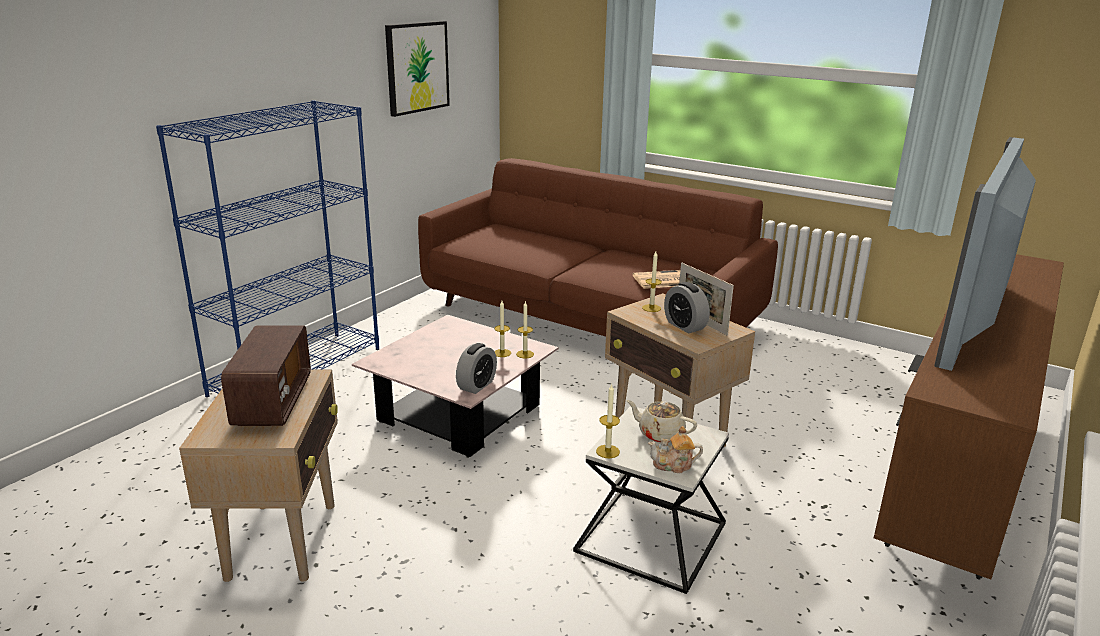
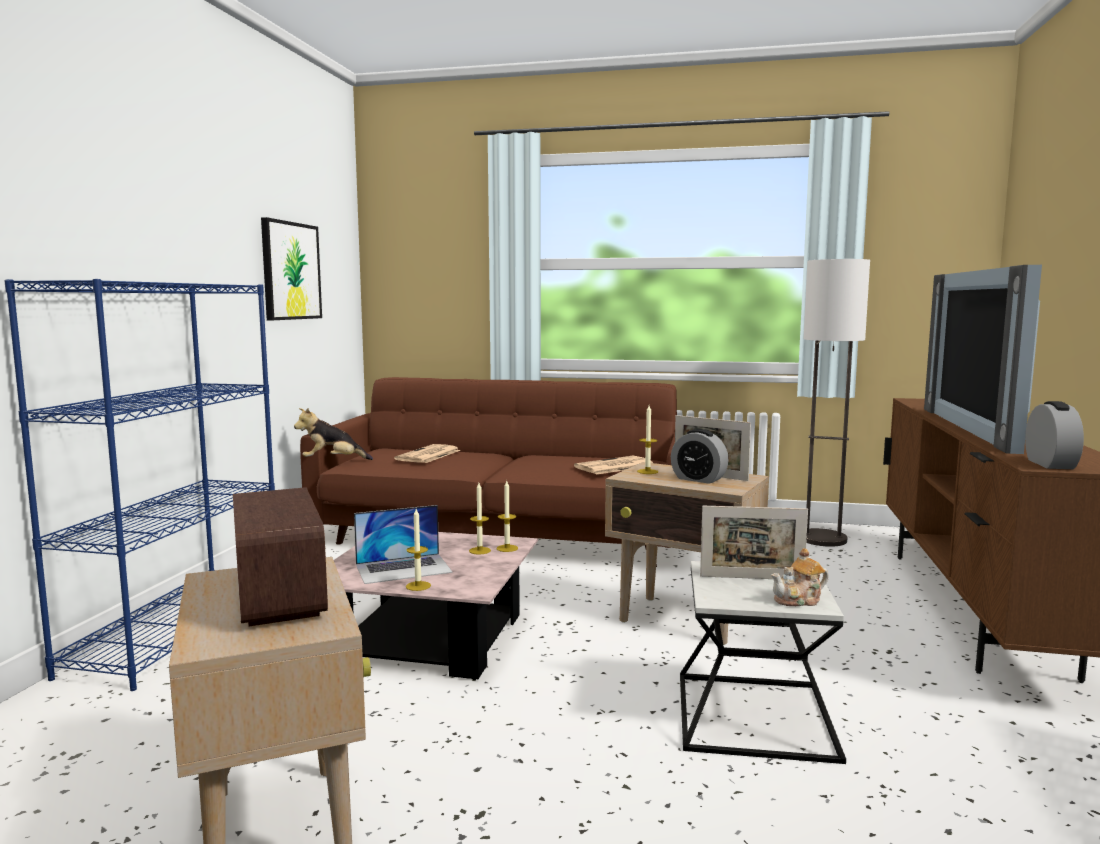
camera: 20 degrees left, 15 degrees down
alarm clock [456,343,497,394] -> alarm clock moved to [1025,401,1084,469]
candle [596,384,620,458] -> candle moved to [406,509,431,591]
beige teapot [626,400,697,443] -> picture frame [700,506,808,579]
none -> plush toy [294,408,373,460]
none -> laptop [354,505,453,584]
none -> newspaper [394,444,461,463]
none -> floor lamp [804,259,870,547]

